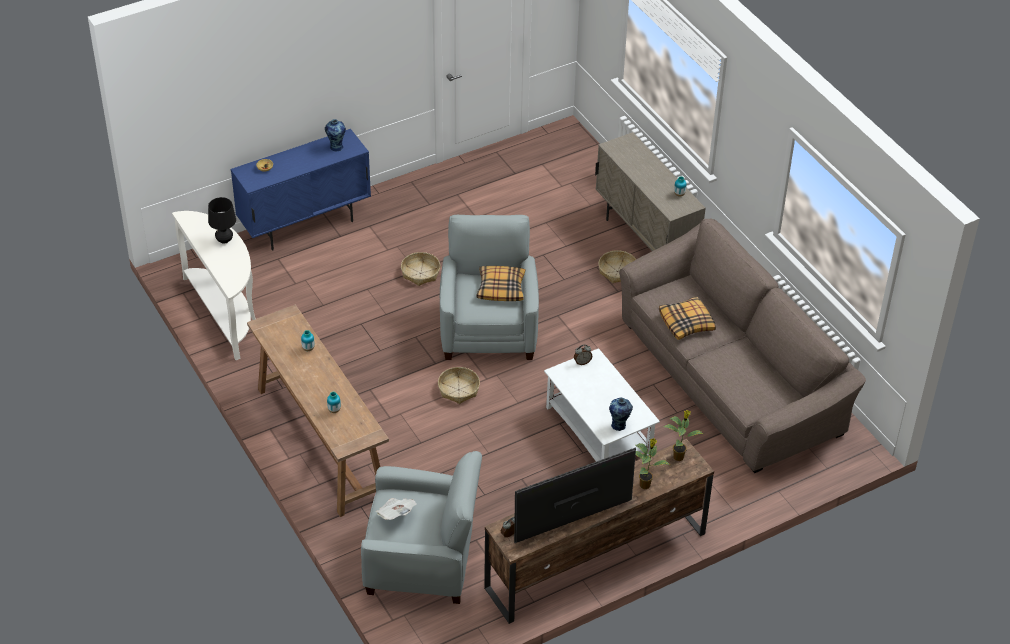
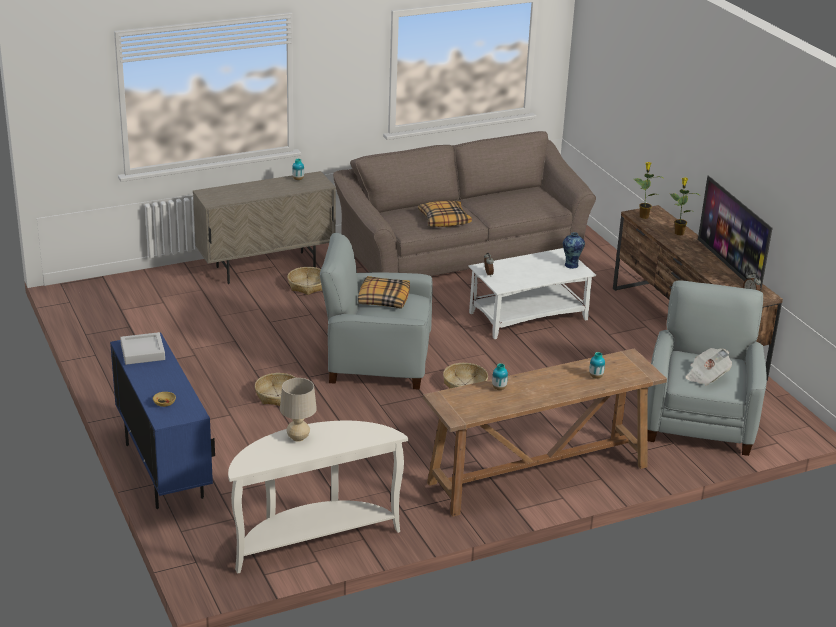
camera: 85 degrees left, 15 degrees down
black table lamp [208,197,236,244] -> beige table lamp [280,378,317,442]
vase [325,119,346,152] -> grey tray [120,332,165,365]

